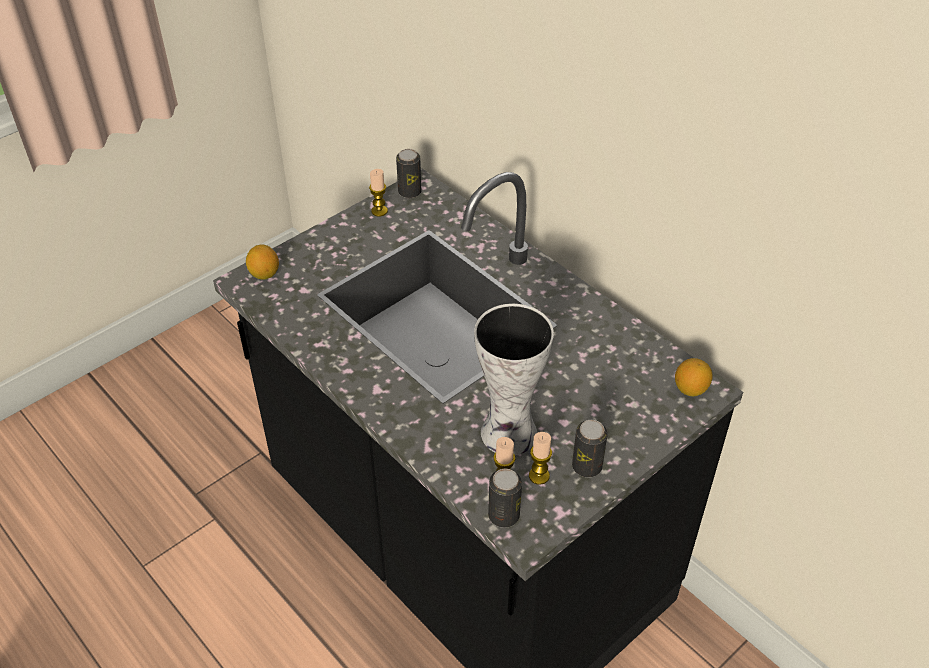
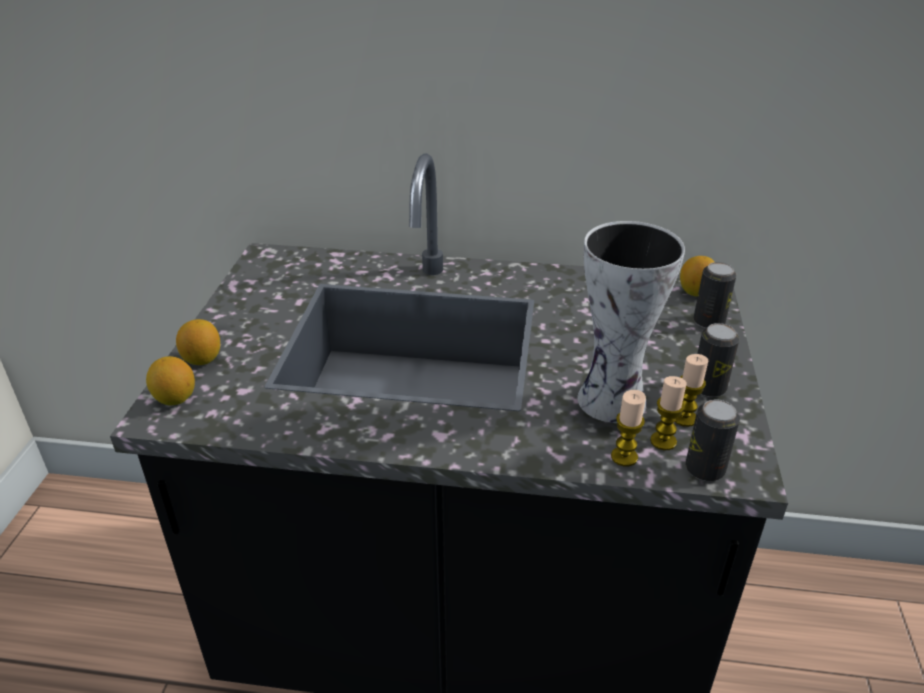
camera: 40 degrees left, 10 degrees down
candle [369,169,388,216] -> candle moved to [611,390,646,466]
can [396,149,421,198] -> can moved to [693,262,737,328]
none -> lemon [176,319,220,365]

